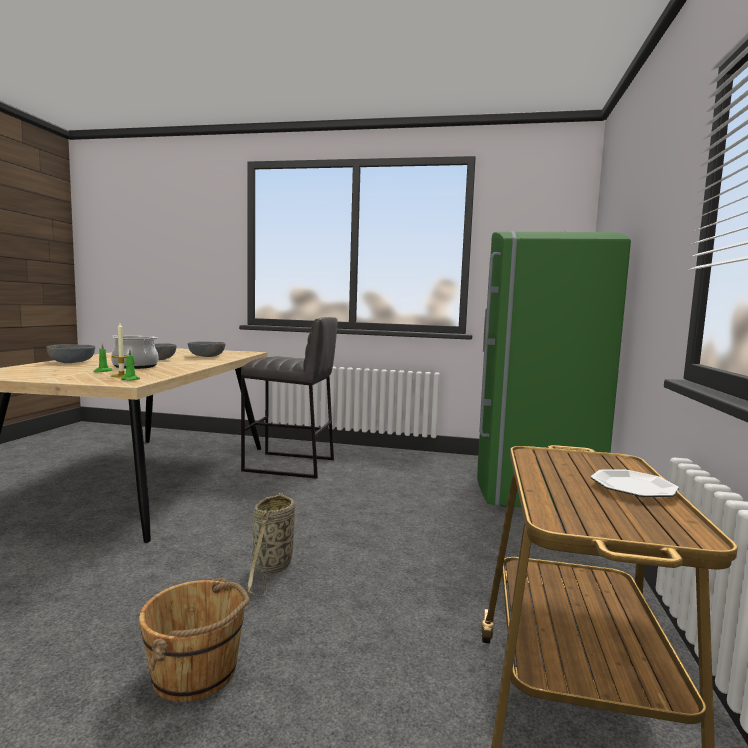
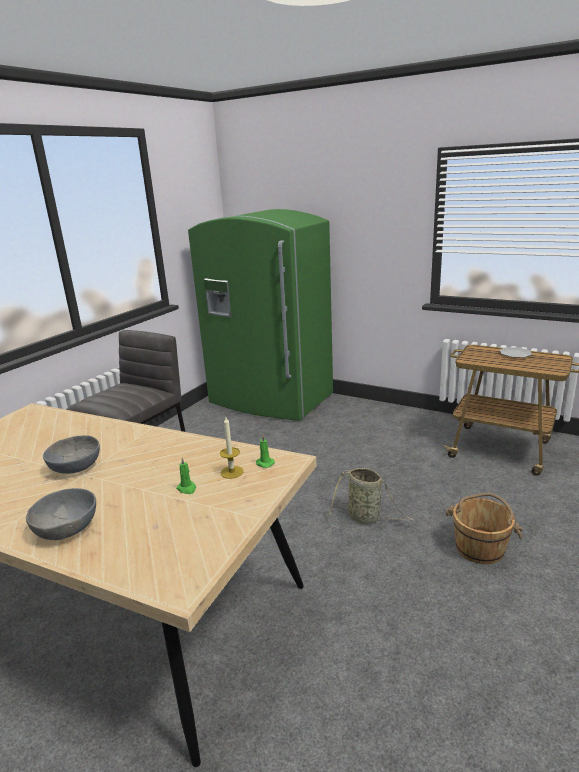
camera: 70 degrees left, 15 degrees up
cooking pot [111,335,159,369] -> none
grey bowl [188,342,225,357] -> none

